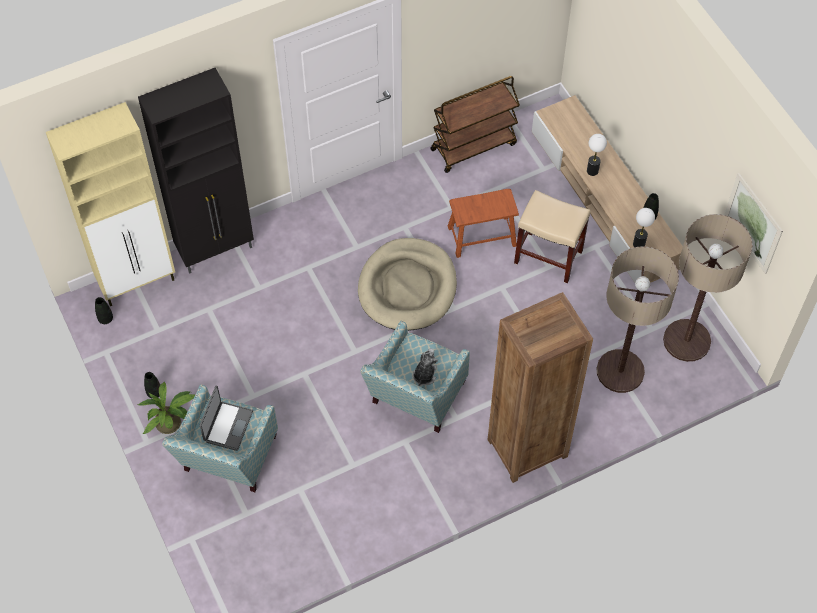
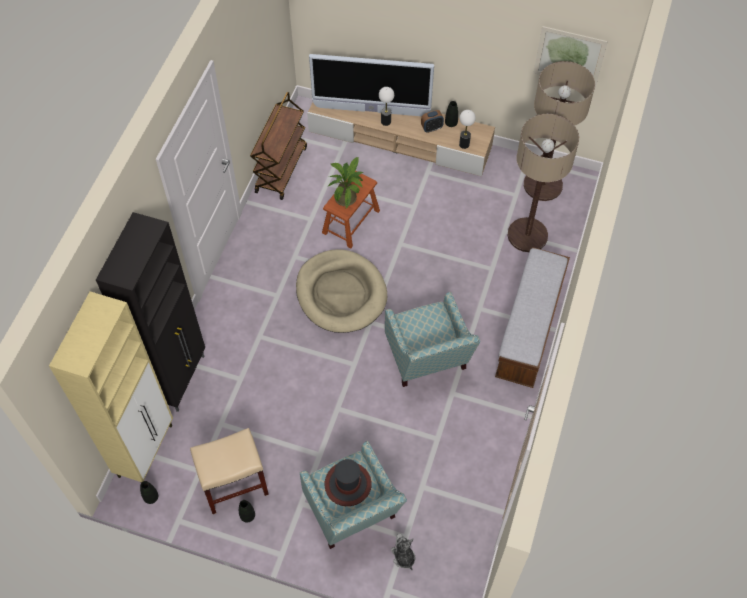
camera: 45 degrees left, 0 degrees up
potted plant [138,382,195,434] -> potted plant moved to [328,157,364,208]
laptop [200,385,253,451] -> hat [325,459,372,506]
plush toy [413,348,438,386] -> plush toy moved to [391,533,415,570]
brown bookcase [488,292,593,483] -> bench [495,247,570,388]
beige stool [514,190,591,283] -> beige stool moved to [190,428,269,514]
none -> television [309,54,434,116]
none -> alarm clock [421,110,444,133]

